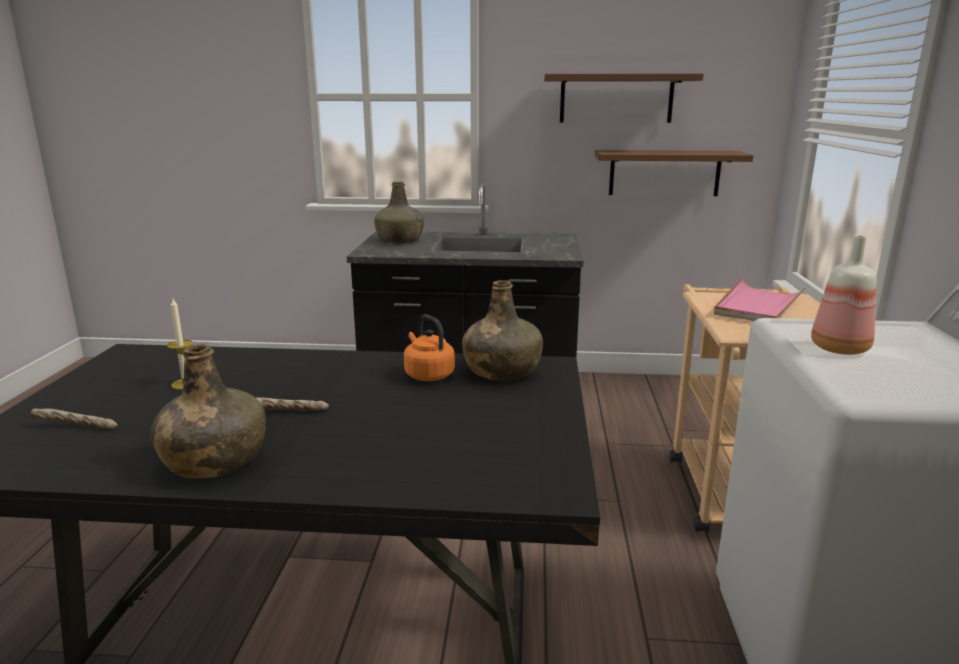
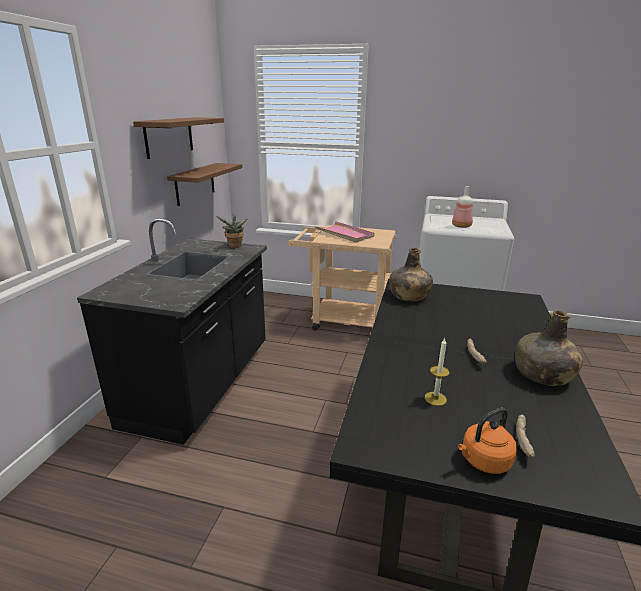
camera: 80 degrees left, 5 degrees up
green bottle [374,181,424,243] -> none
orange kettle [404,314,455,381] -> orange kettle moved to [458,408,517,474]
none -> potted plant [216,213,248,248]

